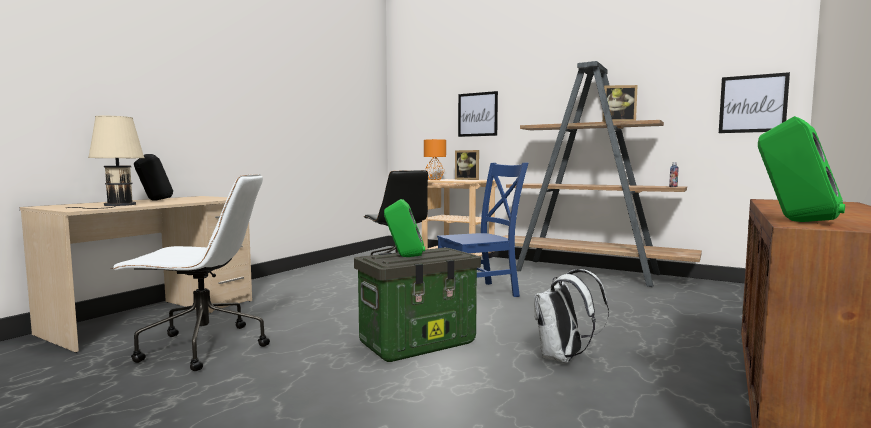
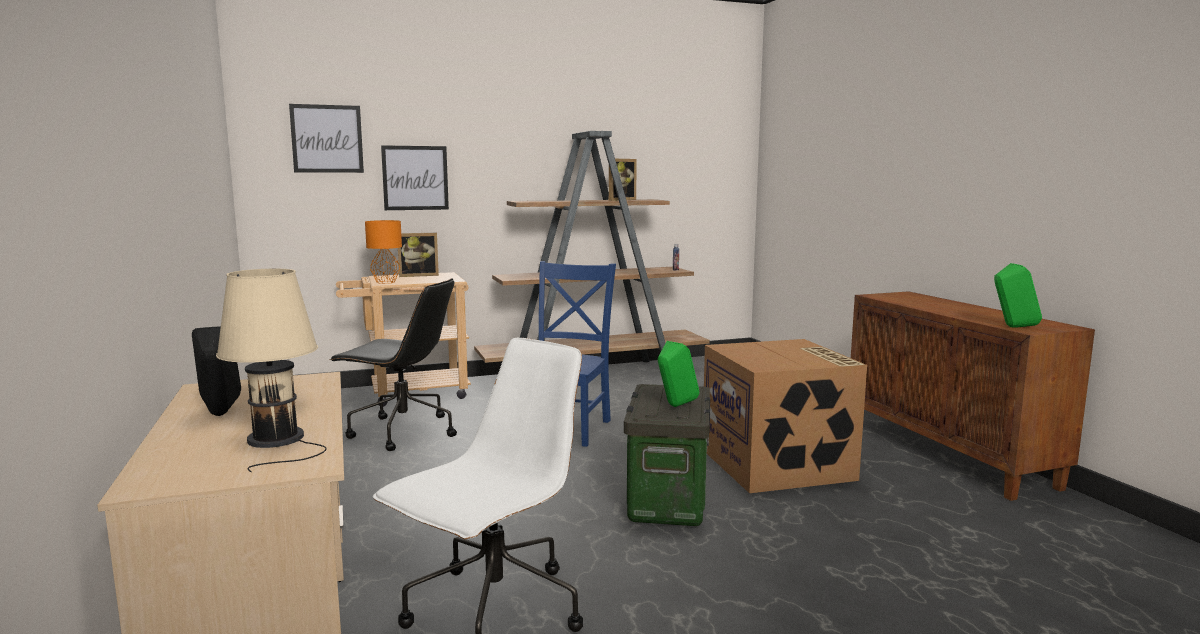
camera: 50 degrees left, 5 degrees up
white backpack [534,269,609,363] -> cardboard box [704,339,867,493]
picture [719,72,790,133] -> picture moved to [289,104,364,173]

